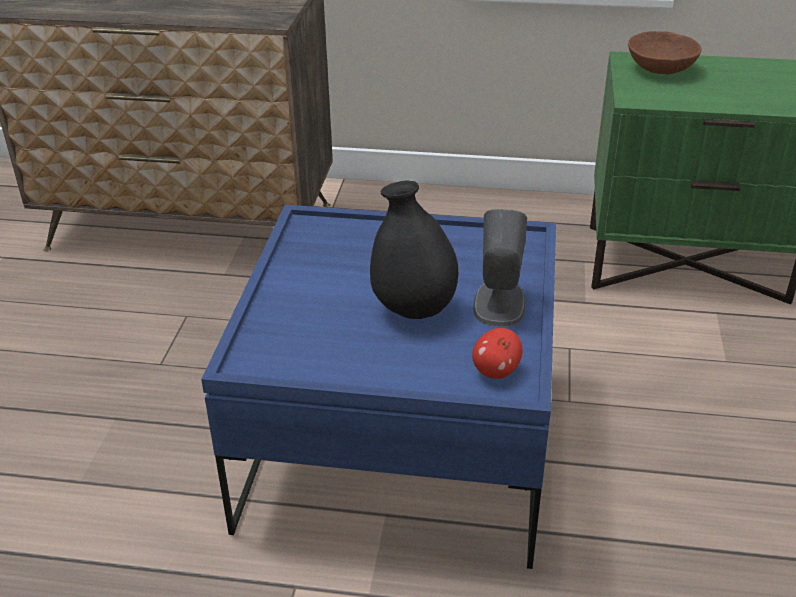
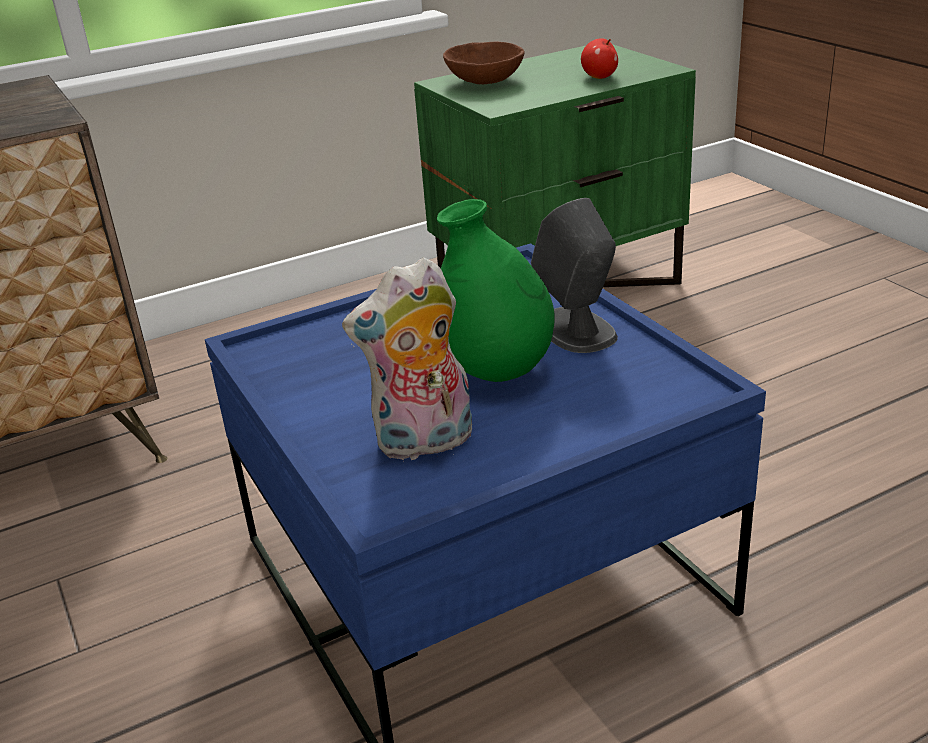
camera: 35 degrees left, 5 degrees down
black vase [370,181,458,319] -> green vase [437,199,555,382]
apple [472,328,523,379] -> apple moved to [581,38,618,79]
none -> plush toy [342,257,472,462]

